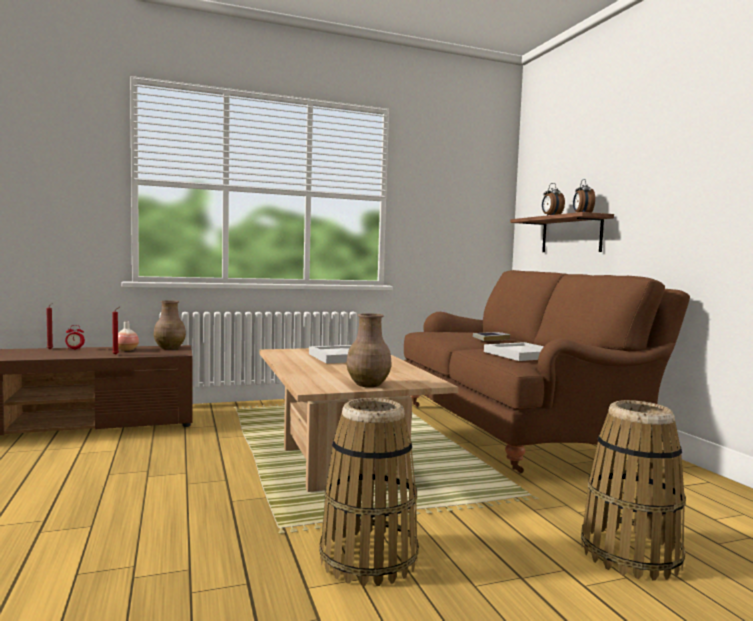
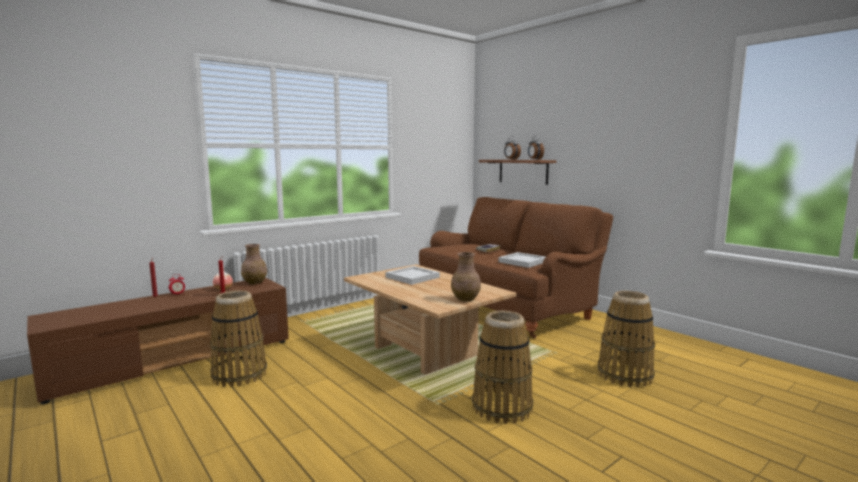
camera: 20 degrees left, 5 degrees up
none -> basket [210,290,267,387]

